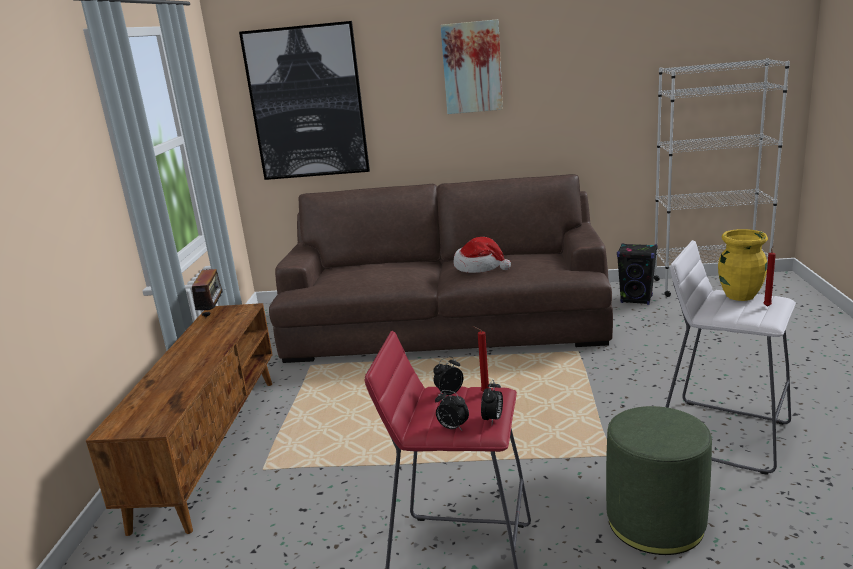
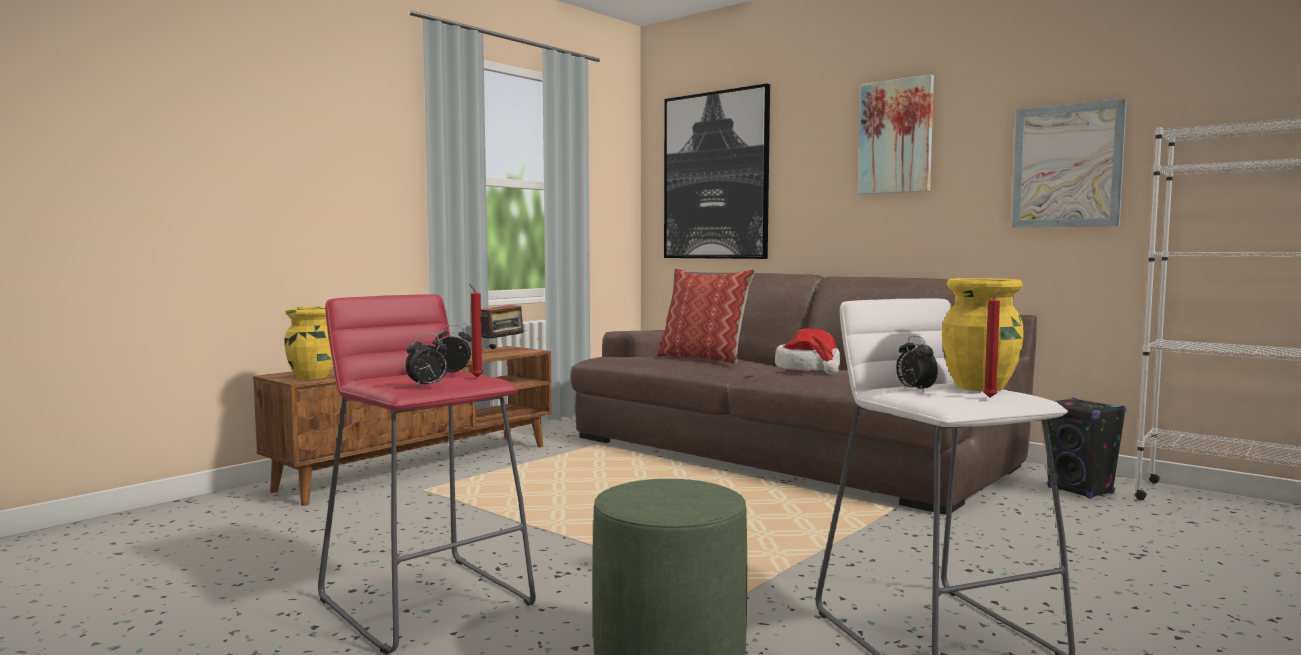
camera: 35 degrees right, 15 degrees down
alarm clock [435,390,469,431] -> alarm clock moved to [896,336,938,393]
none -> yellow vase [284,307,333,380]
none -> pillow [657,269,756,364]
none -> picture [1012,99,1127,228]

